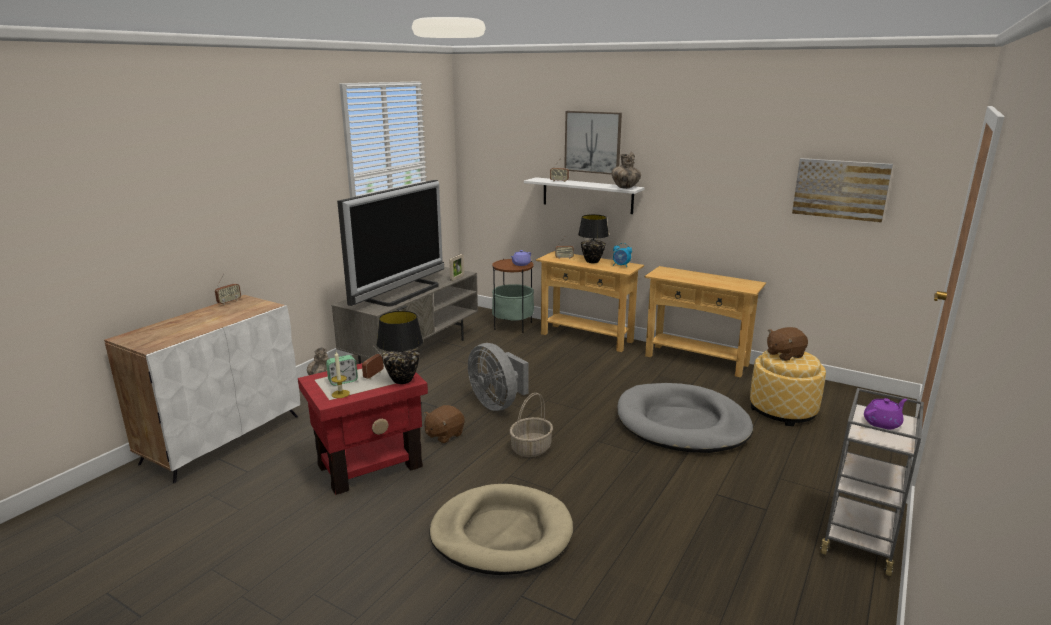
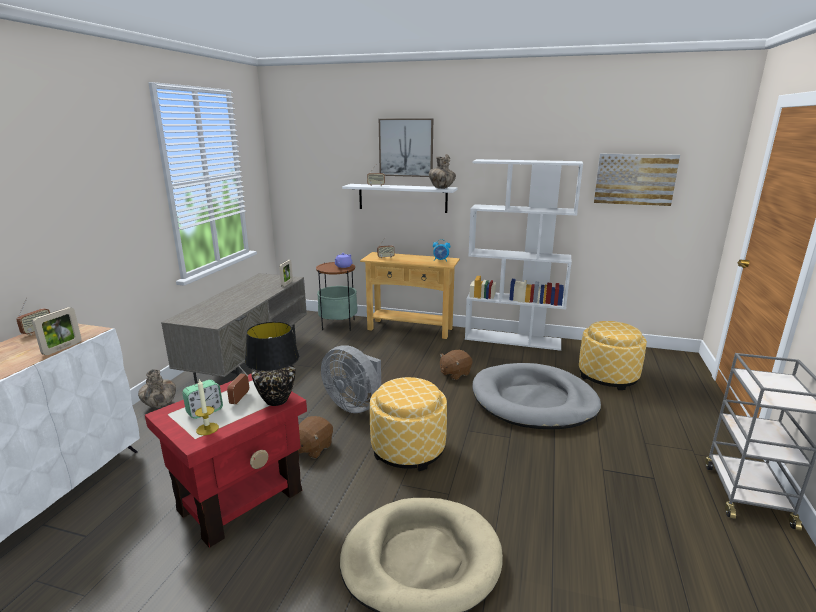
camera: 15 degrees left, 0 degrees up
television [337,180,444,306] -> none
basket [510,393,553,457] -> ottoman [370,377,447,471]
black table lamp [578,214,609,263] -> none
beige console table [644,266,766,378] -> white bookcase [465,159,583,351]
brown plush toy [767,327,808,361] -> brown plush toy moved to [440,350,473,380]
purple teapot [864,398,907,430] -> none
none -> picture frame [32,307,82,355]

